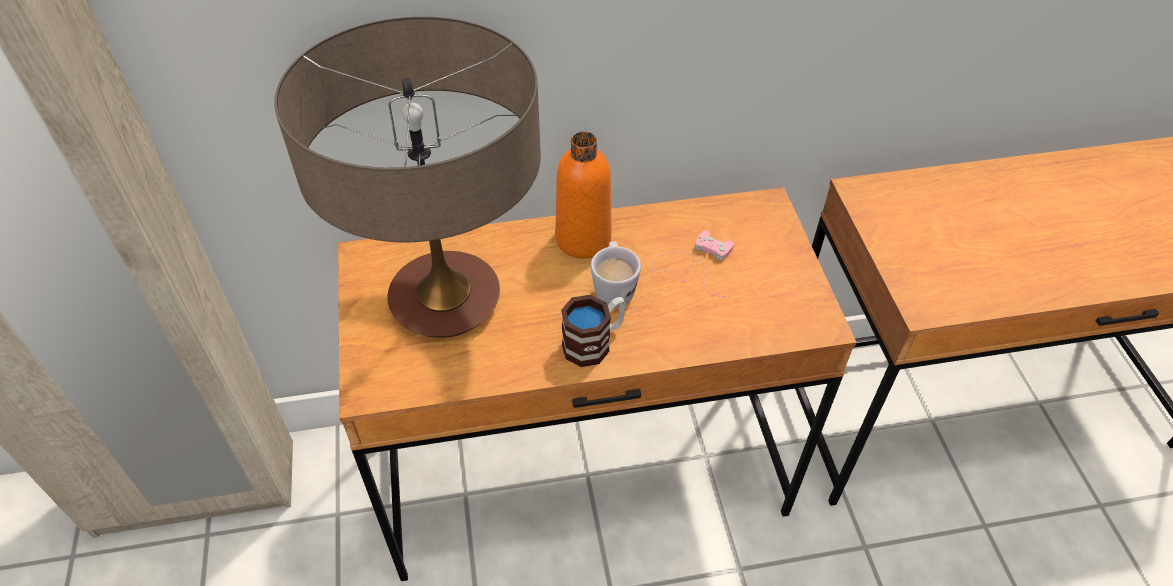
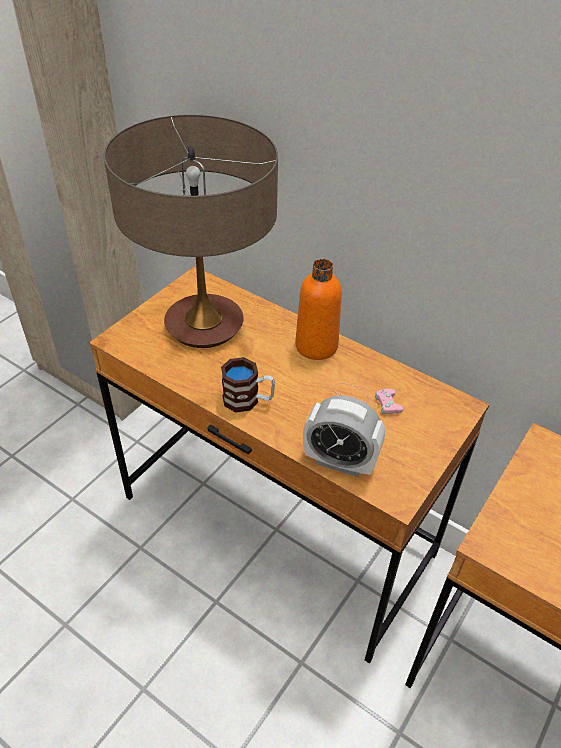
camera: 45 degrees right, 5 degrees down
white mug [591,242,641,307] -> none
none -> alarm clock [303,396,385,477]

